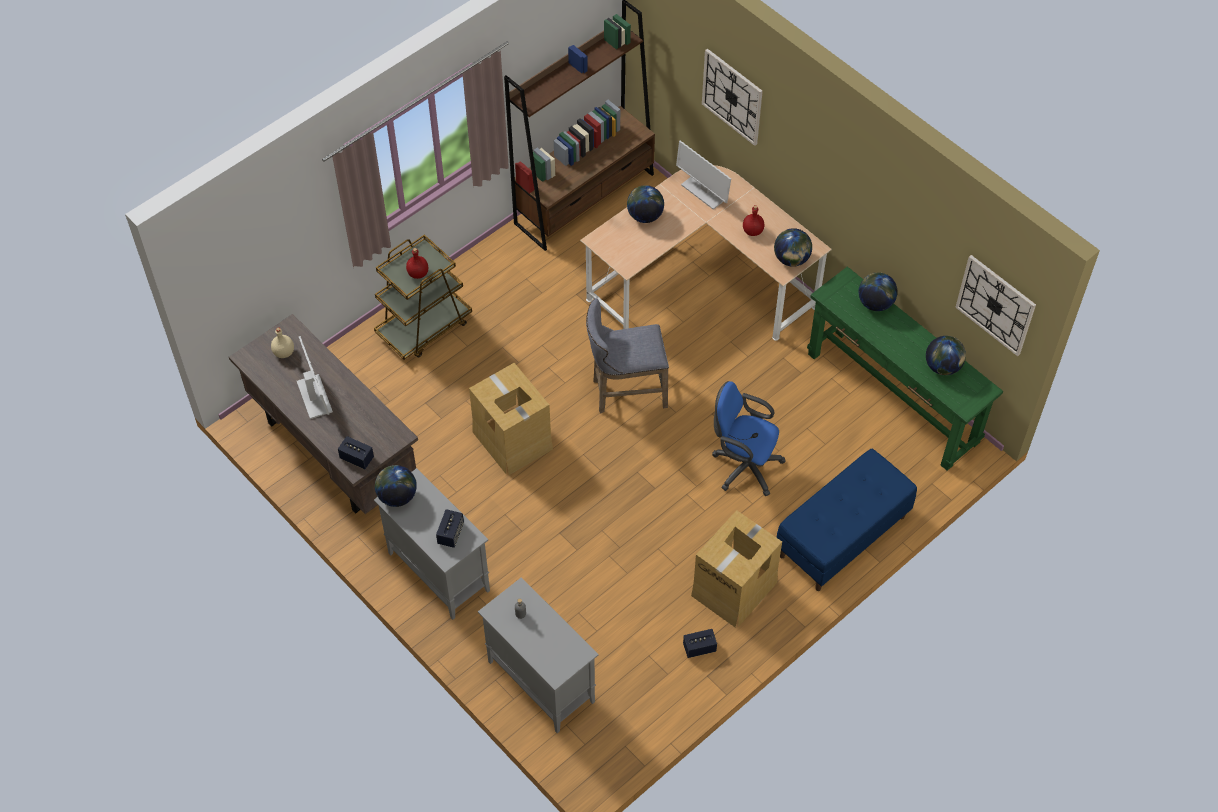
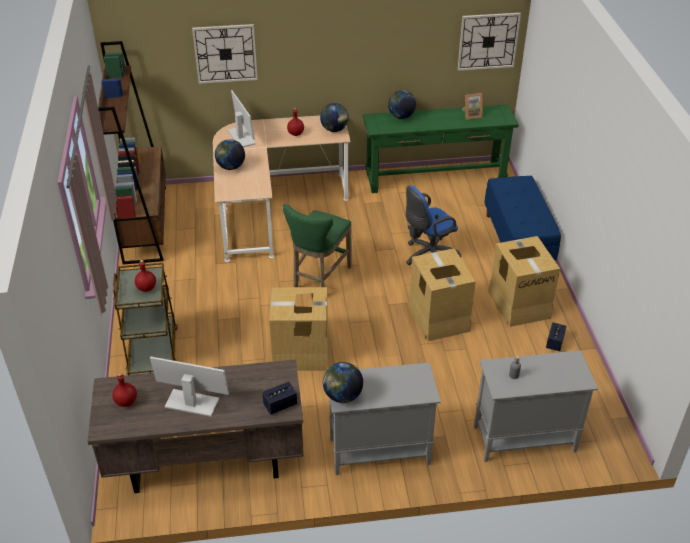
camera: 55 degrees left, 15 degrees down
beige bottle [271,327,294,358] -> red bottle [112,373,137,407]
speaker [436,509,464,548] -> none
grey stool [586,298,669,413] -> green stool [283,204,352,287]
monitor [676,141,731,210] -> monitor turned 105 degrees counterclockwise [228,90,256,147]
globe [926,336,966,375] -> picture frame [462,93,483,120]
none -> cardboard box [408,248,476,341]

